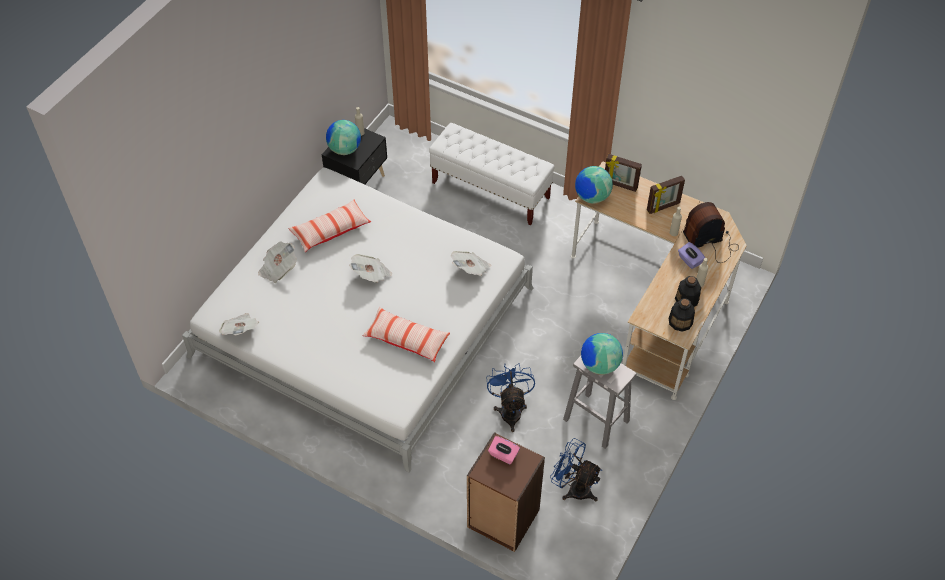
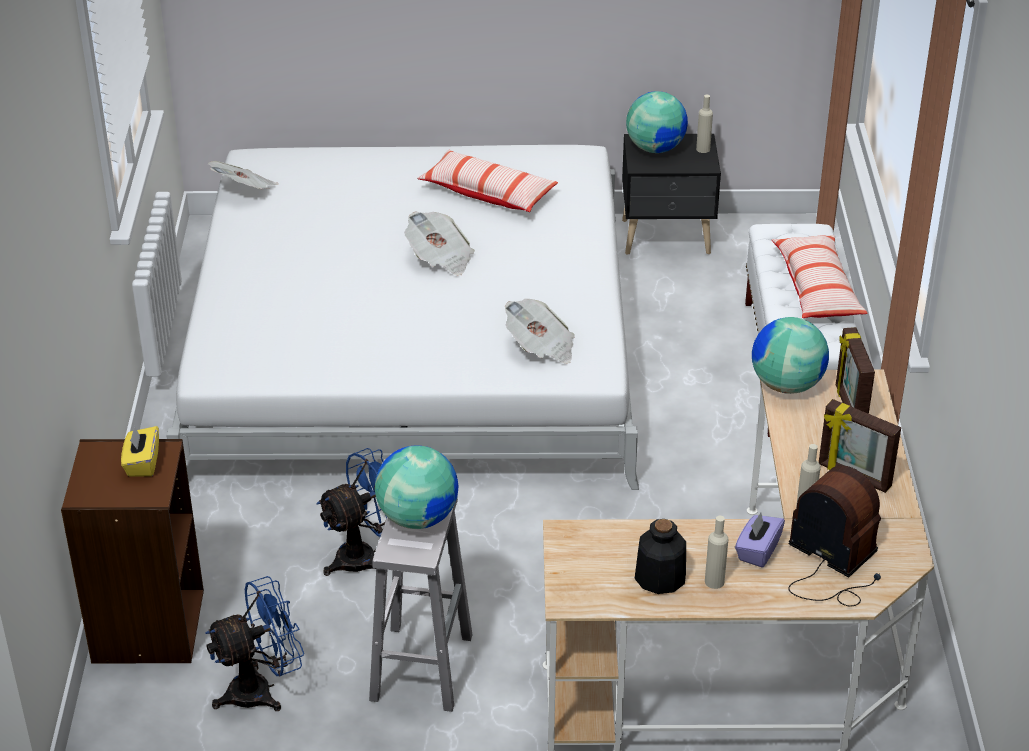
camera: 60 degrees right, 15 degrees down
newspaper [258,241,297,283] -> none
pillow [362,307,450,362] -> pillow moved to [771,235,868,318]
pink tissue box [488,436,520,464] -> yellow tissue box [121,426,159,477]
blue fan [550,438,602,502] -> blue fan turned 60 degrees clockwise [205,576,304,711]
bottle [668,298,695,332] -> none

